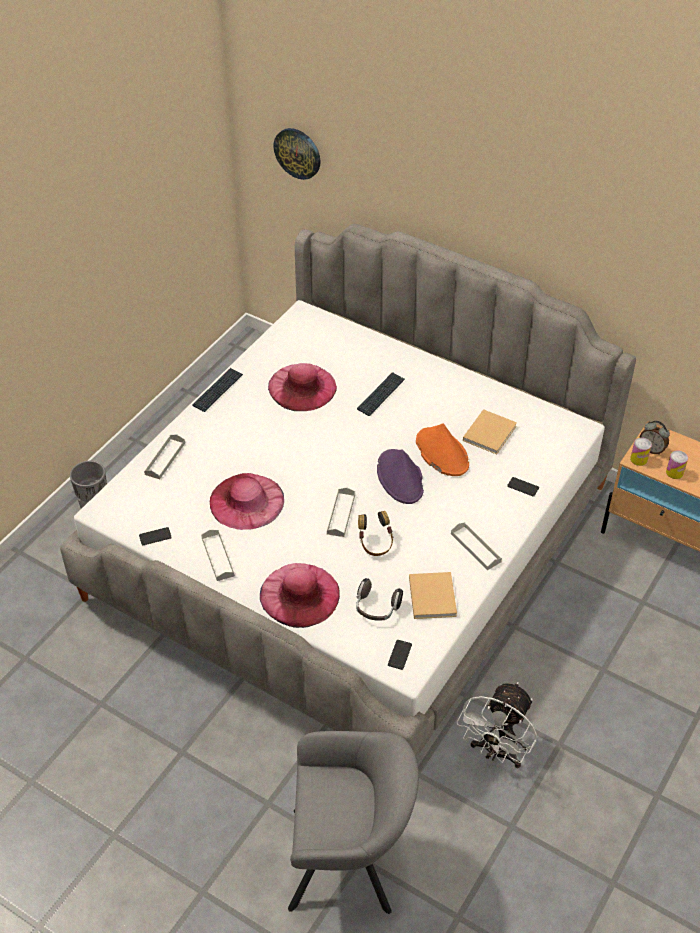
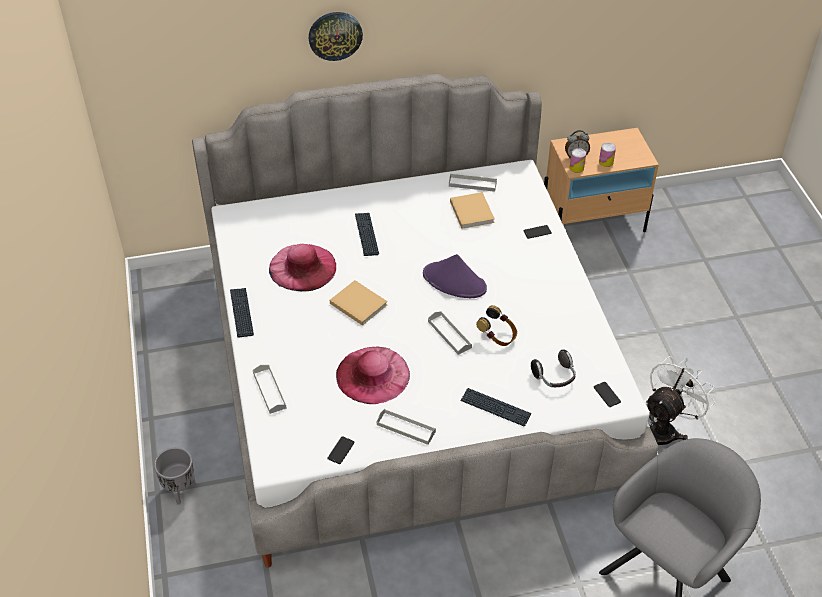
camera: 45 degrees left, 0 degrees up
pink hat [260,563,340,628] -> keyboard [460,388,531,427]
wall clock [273,128,321,180] -> wall clock moved to [309,12,363,61]
beige book [409,572,457,619] -> beige book moved to [330,280,387,326]
orange hat [416,424,469,476] -> none
grey tray [451,522,502,570] -> grey tray moved to [449,174,497,192]
white fan [456,682,537,768] -> white fan turned 120 degrees counterclockwise [645,356,715,445]

